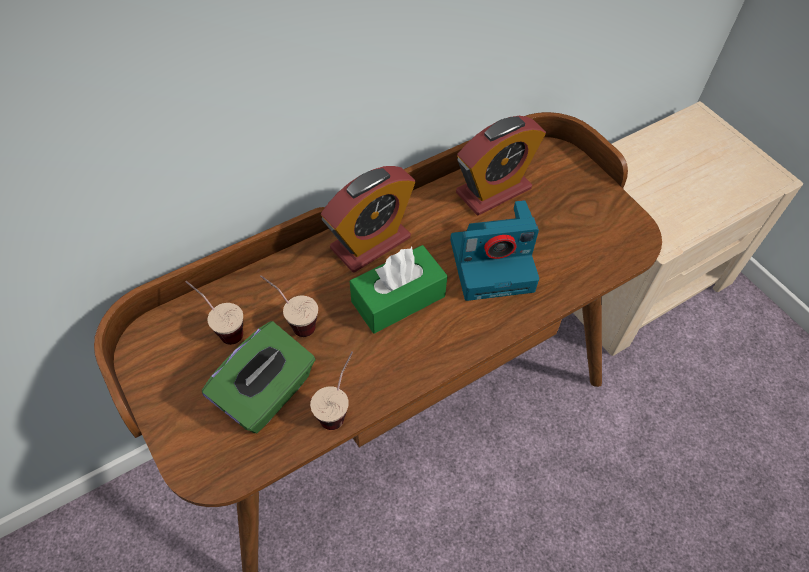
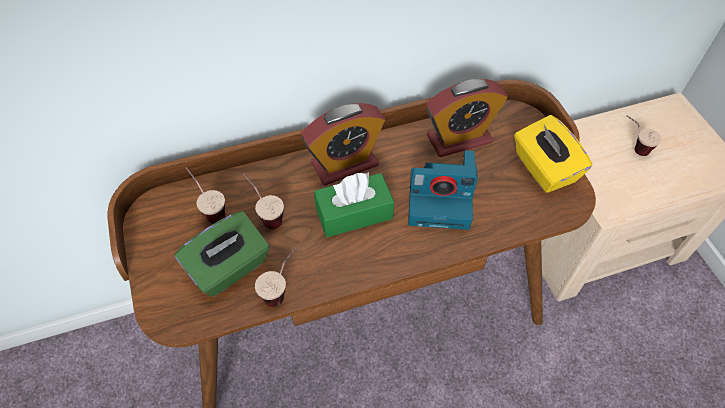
camera: 15 degrees right, 0 degrees up
none -> yellow tissue box [514,115,592,193]
none -> cup [626,115,661,156]

